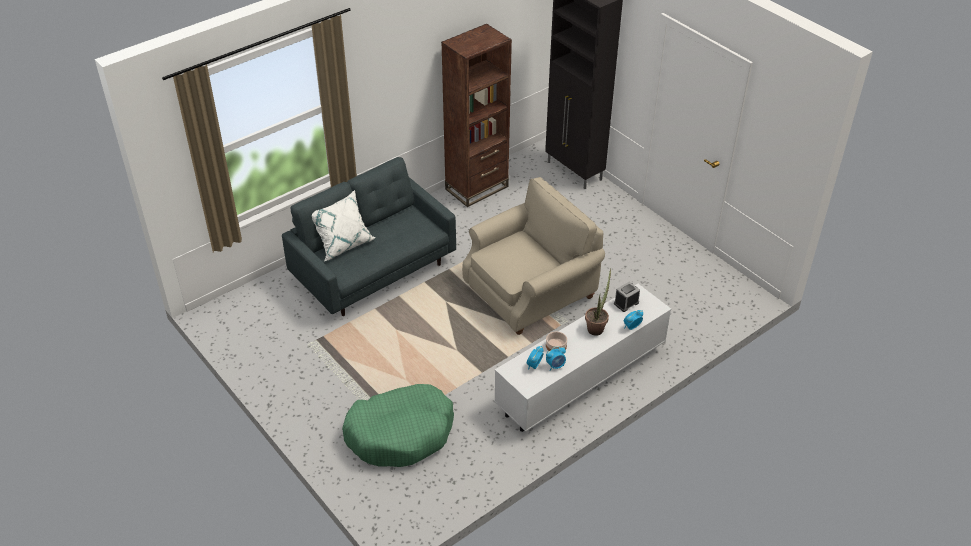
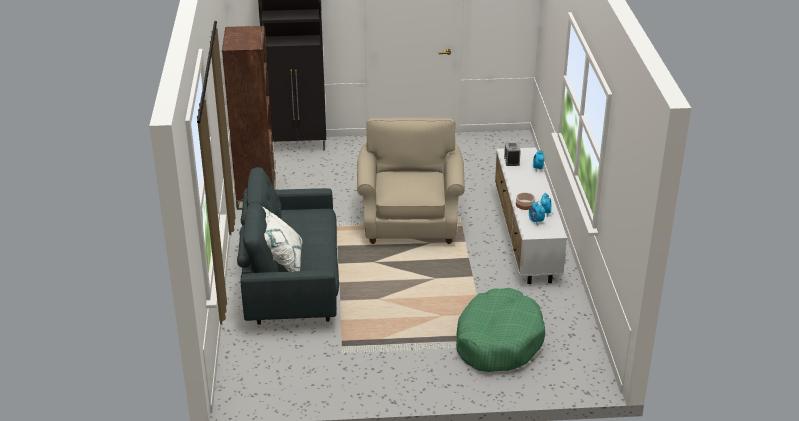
camera: 55 degrees left, 10 degrees down
potted plant [585,268,611,336] -> none

